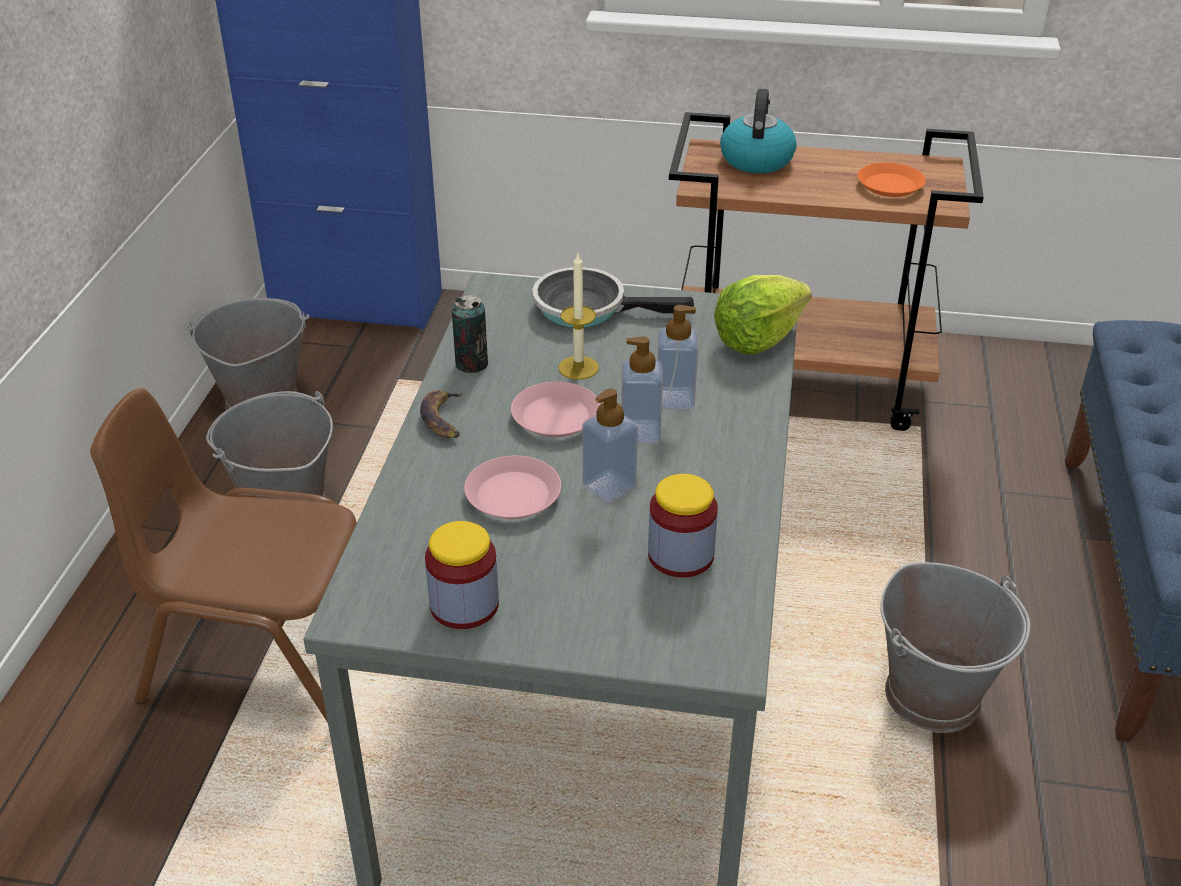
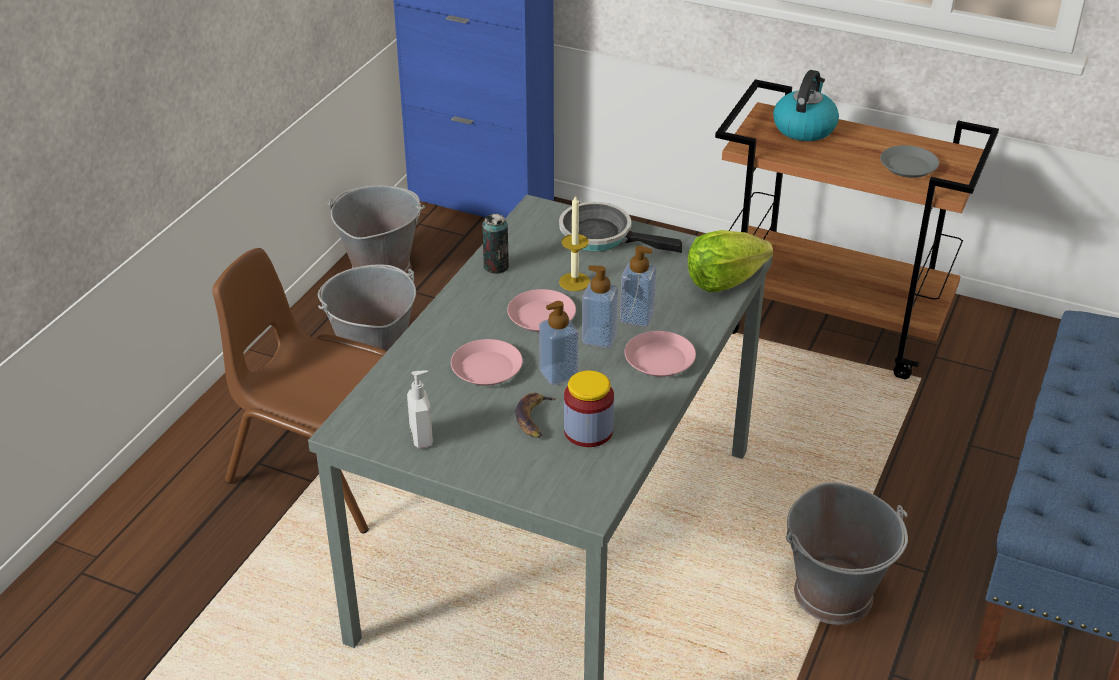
camera: 15 degrees right, 0 degrees up
banana [420,390,463,438] -> banana moved to [516,393,557,438]
jar [425,521,499,629] -> soap dispenser [407,370,433,448]
orange plate [857,162,926,197] -> grey plate [880,145,939,178]
none -> pink plate [624,331,696,377]

